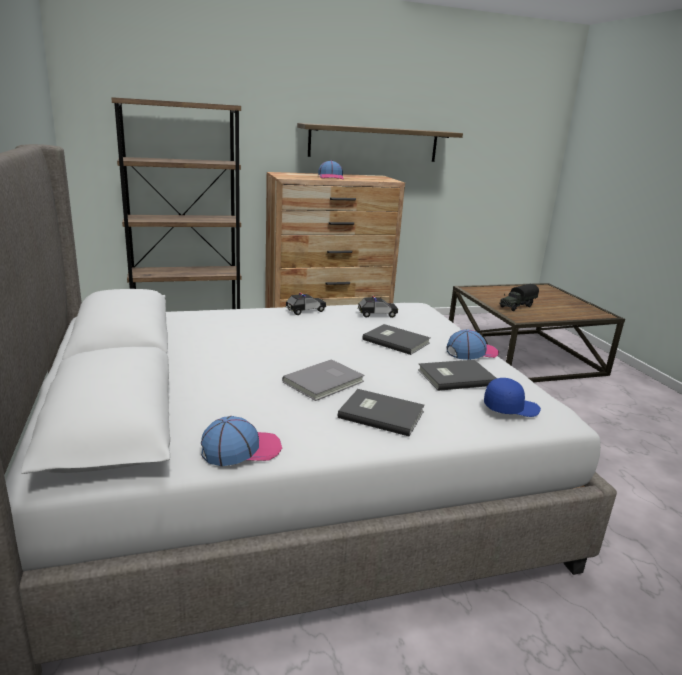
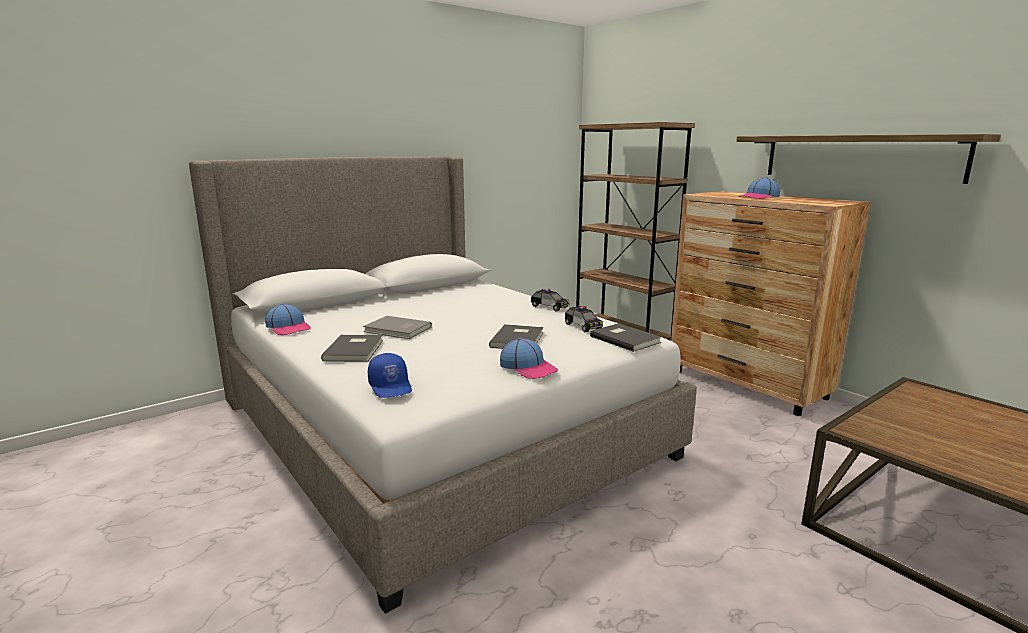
camera: 70 degrees right, 5 degrees down
grey book [418,360,497,391] -> grey book moved to [590,323,661,352]
toy truck [499,284,539,311] -> none

